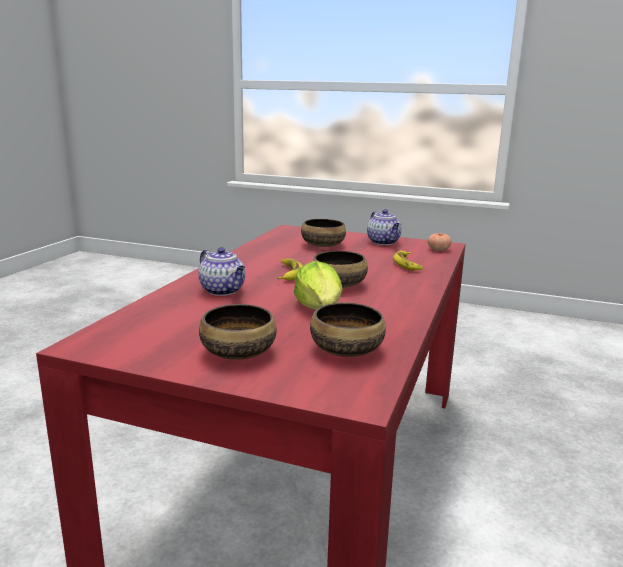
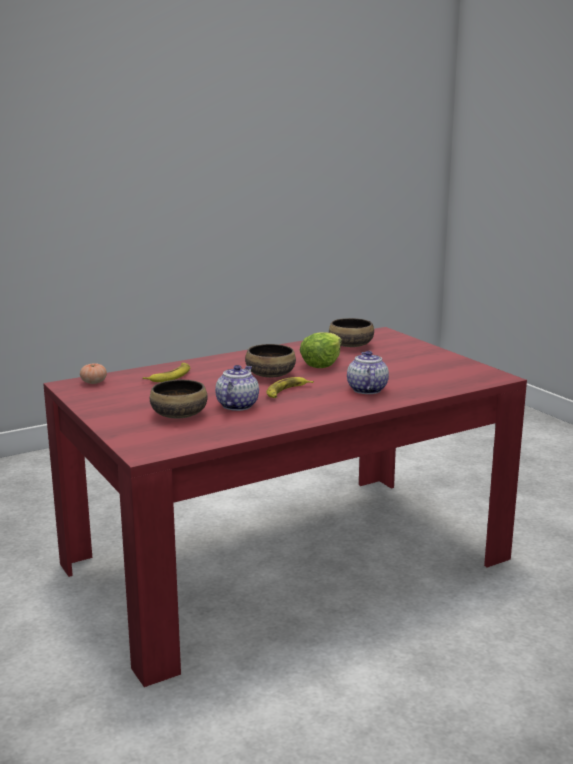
camera: 140 degrees left, 0 degrees up
bowl [199,304,277,360] -> none
teapot [367,209,401,245] -> teapot moved to [215,365,259,411]

